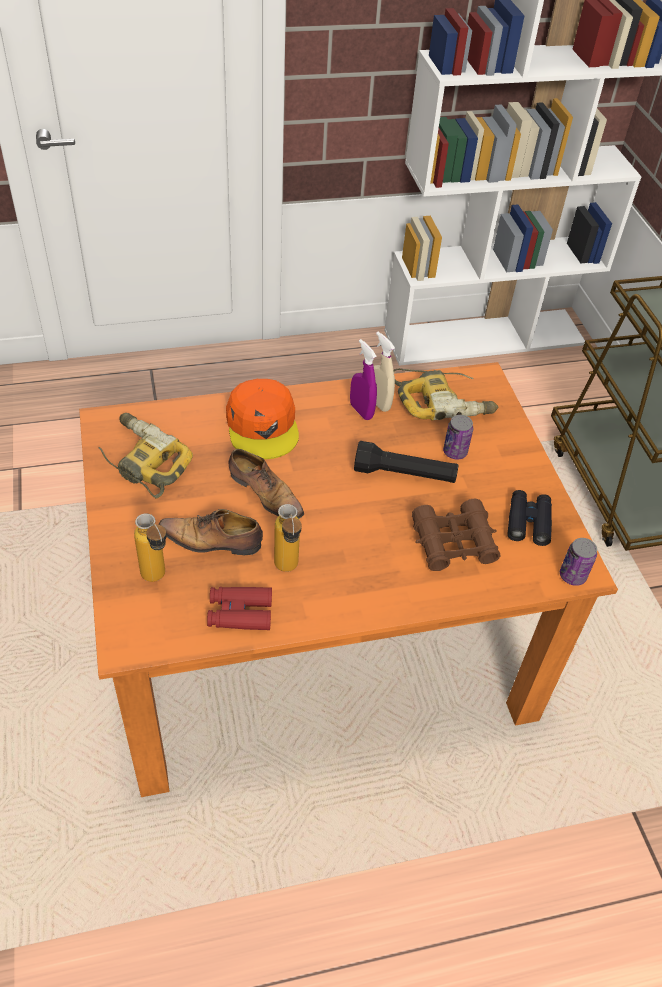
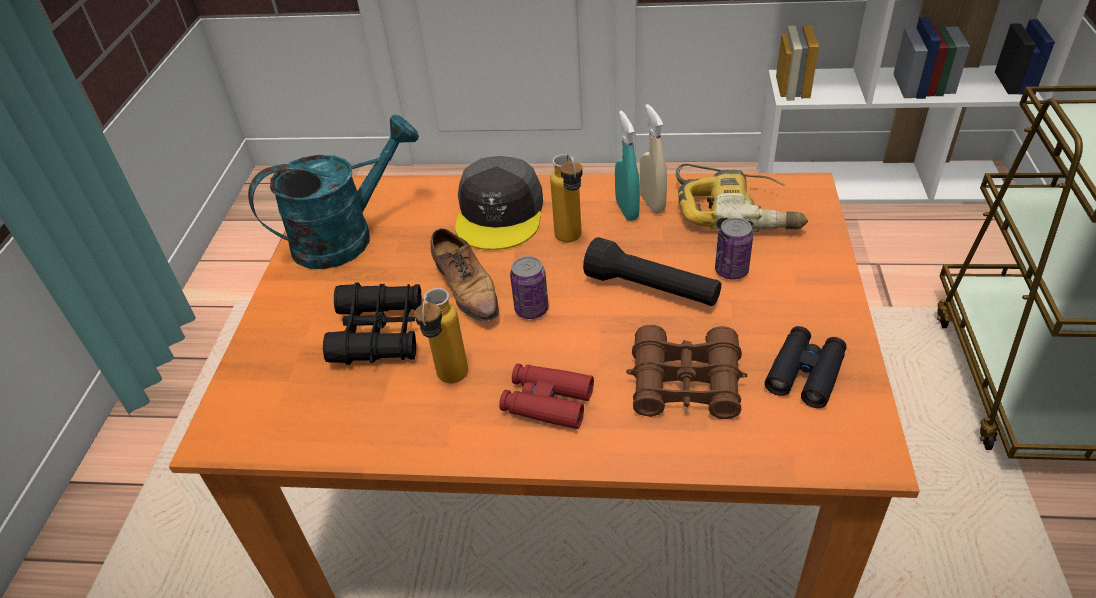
camera: 25 degrees right, 5 degrees down
power drill [98,413,193,499] -> turquoise watering can [248,114,419,269]
bottle [134,513,167,582] -> bottle moved to [550,154,583,243]
shoe [159,509,263,556] -> black binoculars [323,282,422,365]
red binoculars [207,587,272,630] -> red binoculars moved to [499,364,594,429]
orange cap [226,379,299,459] -> grey cap [455,156,543,250]
purple spray bottle [350,339,377,420] -> turquoise spray bottle [615,111,640,221]
can [560,538,597,586] -> can moved to [510,256,549,319]

